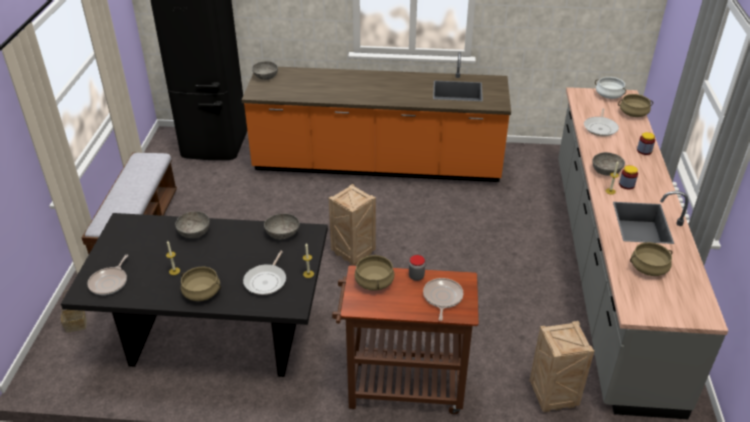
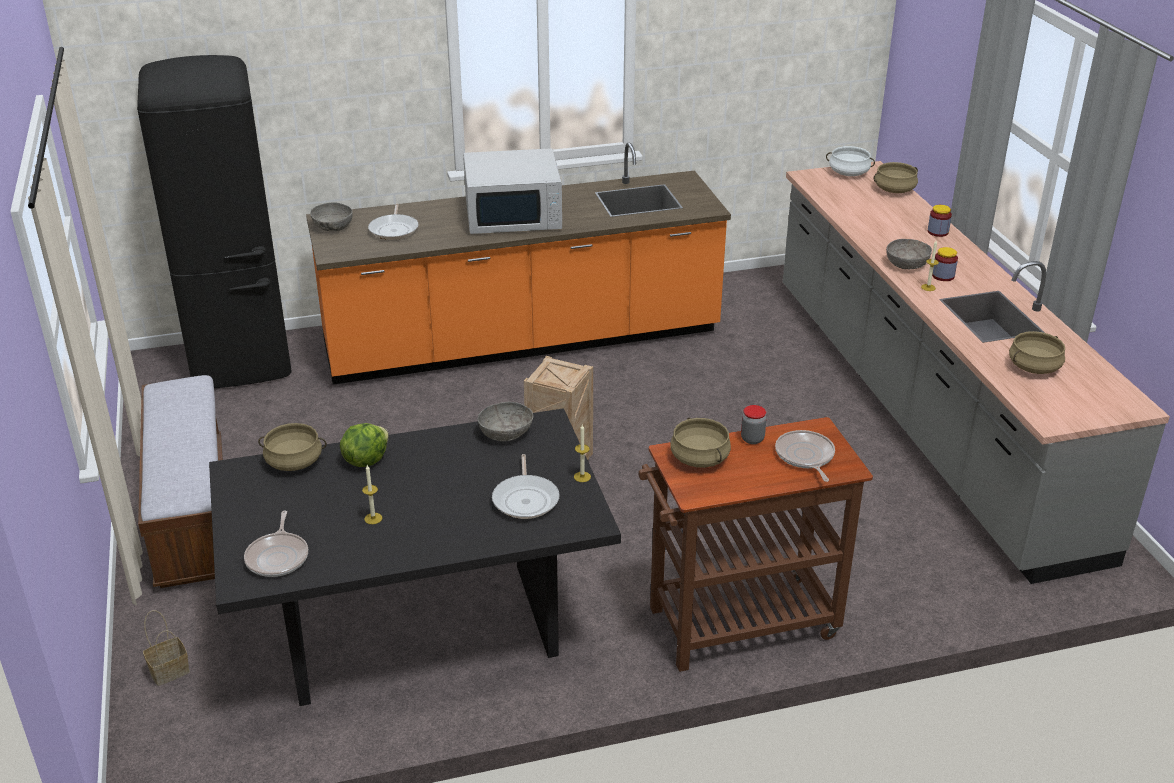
camera: 20 degrees left, 5 degrees down
grey bowl [175,211,210,238] -> lettuce [340,423,389,467]
beige cooking pot [181,267,221,301] -> beige cooking pot moved to [258,423,327,471]
crate [529,321,594,412] -> none
frying pan [584,108,619,136] -> frying pan moved to [368,203,418,240]
none -> white microwave [463,148,562,234]

